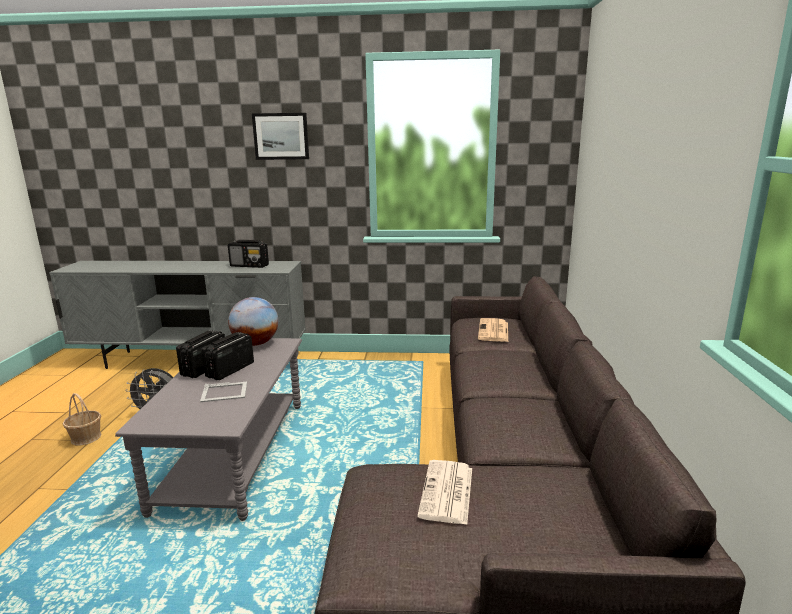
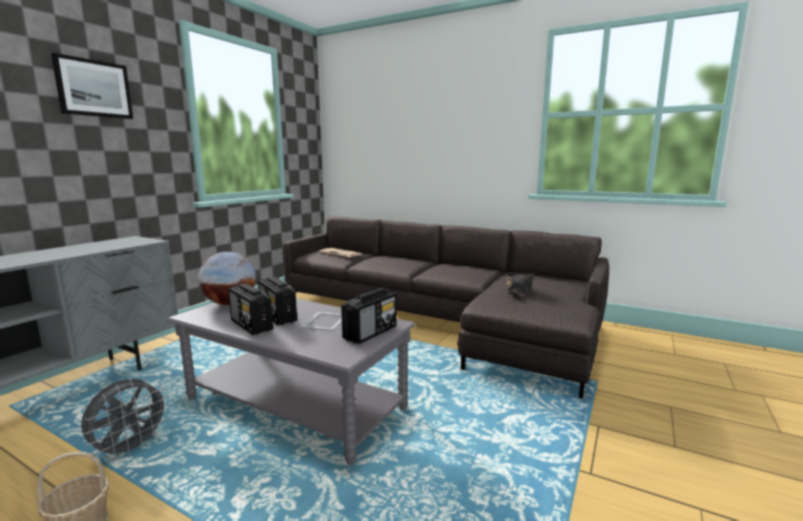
camera: 65 degrees left, 5 degrees down
radio [228,240,269,268] -> radio moved to [341,288,397,344]
newspaper [417,460,472,525] -> black hat [507,273,533,296]

